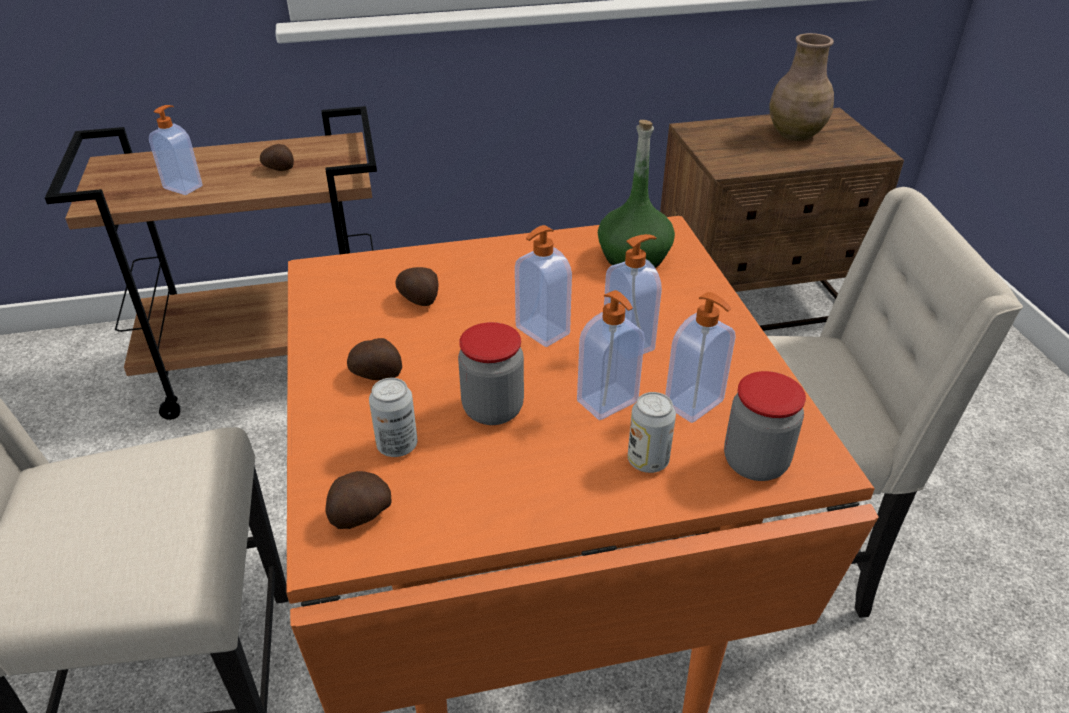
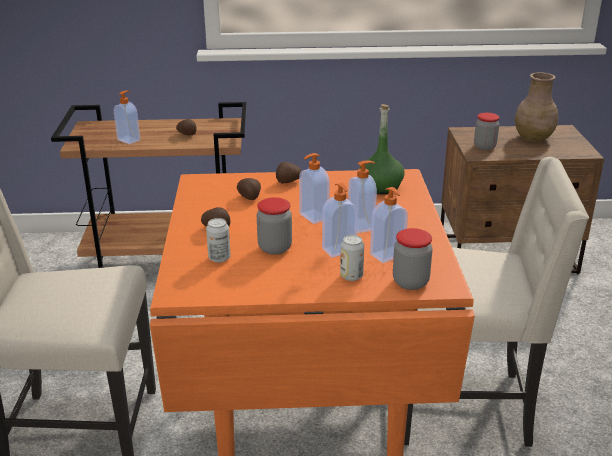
camera: 10 degrees right, 10 degrees down
potato [325,471,392,529] -> potato moved to [276,162,301,184]
none -> jar [474,113,499,150]

